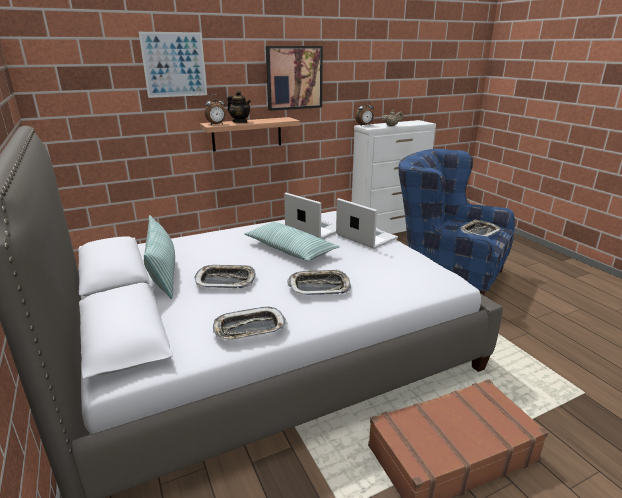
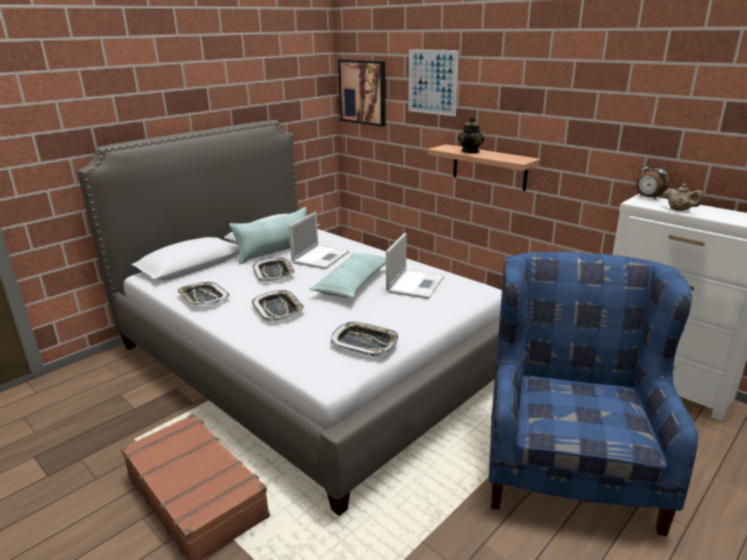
camera: 70 degrees right, 0 degrees up
alarm clock [204,95,226,125] -> none
picture [266,46,323,111] -> picture moved to [338,59,386,127]
laptop [336,198,398,249] -> laptop moved to [289,212,349,269]
tray [461,220,501,237] -> tray moved to [331,322,399,356]

